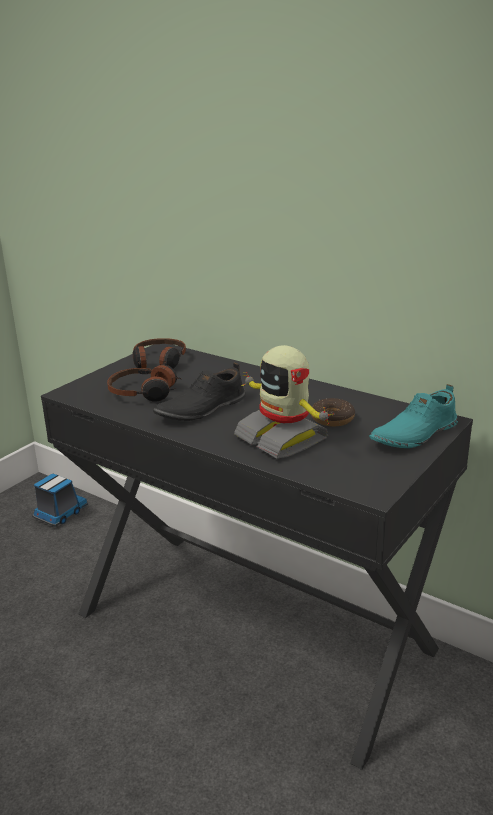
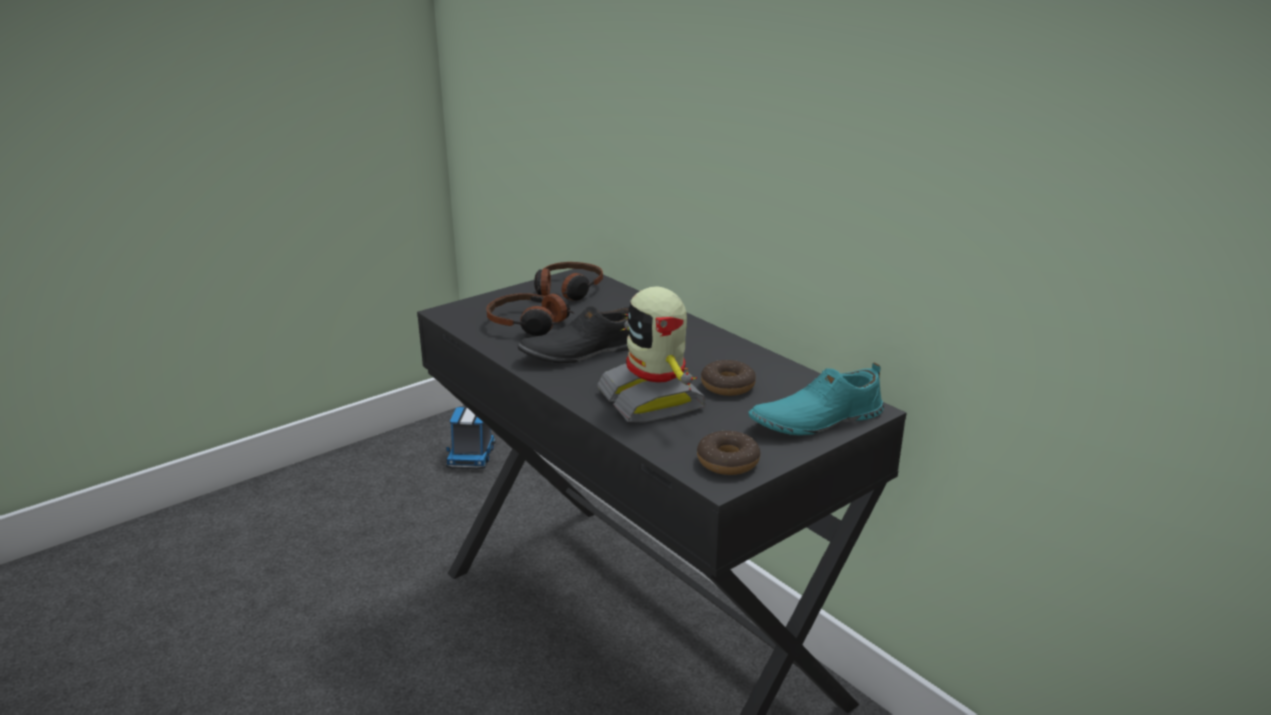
camera: 15 degrees right, 0 degrees up
toy truck [32,474,88,527] -> toy truck turned 135 degrees clockwise [446,407,496,469]
none -> donut [697,430,760,475]

